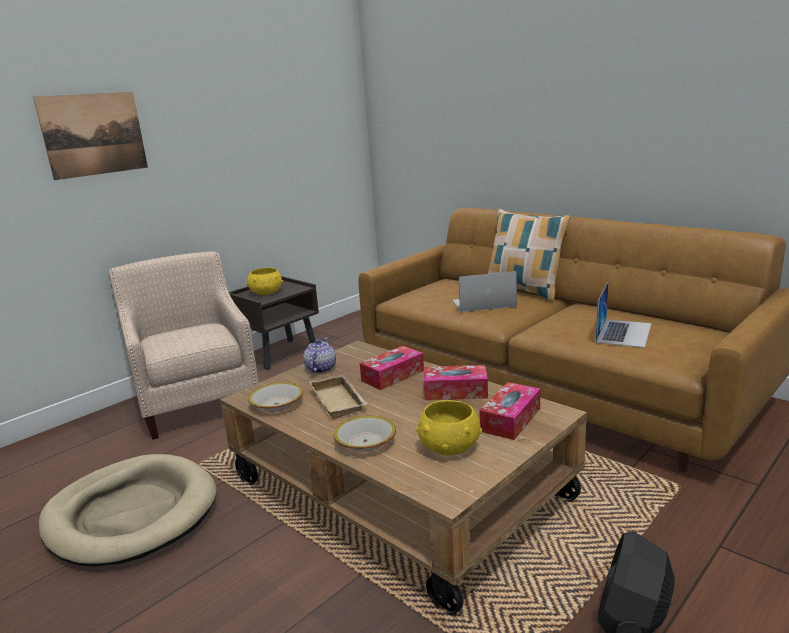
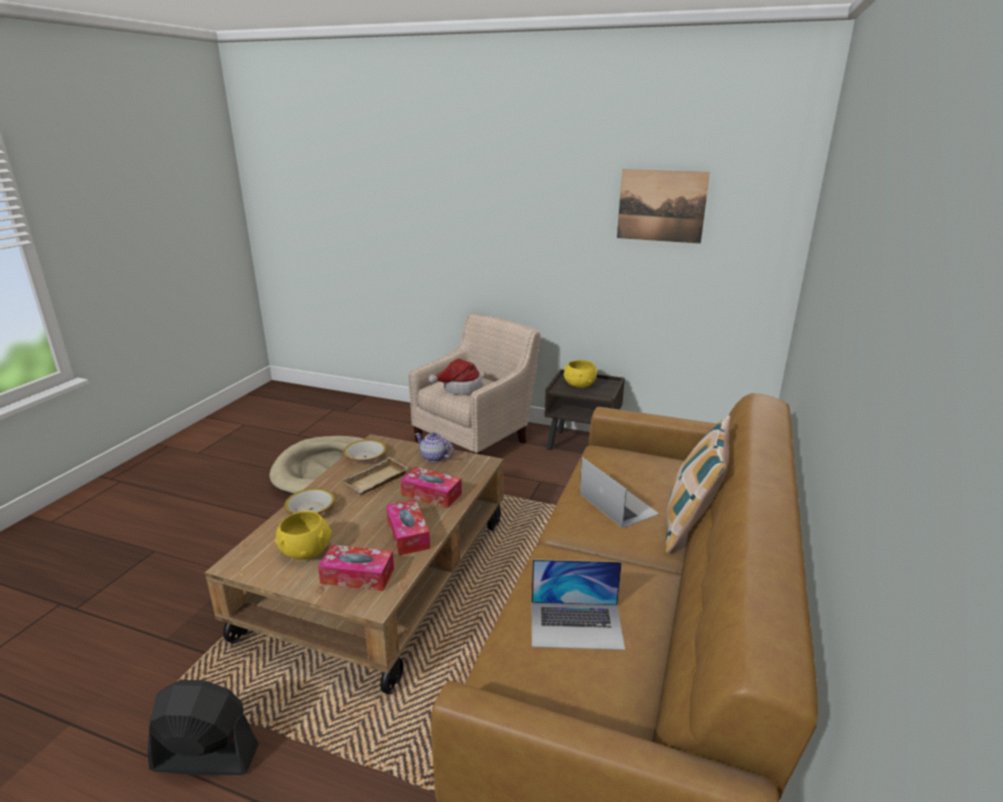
camera: 65 degrees right, 5 degrees up
picture [33,92,148,180] -> picture moved to [617,169,710,244]
teapot [303,338,336,374] -> teapot turned 135 degrees counterclockwise [415,432,454,462]
none -> hat [428,358,483,395]

